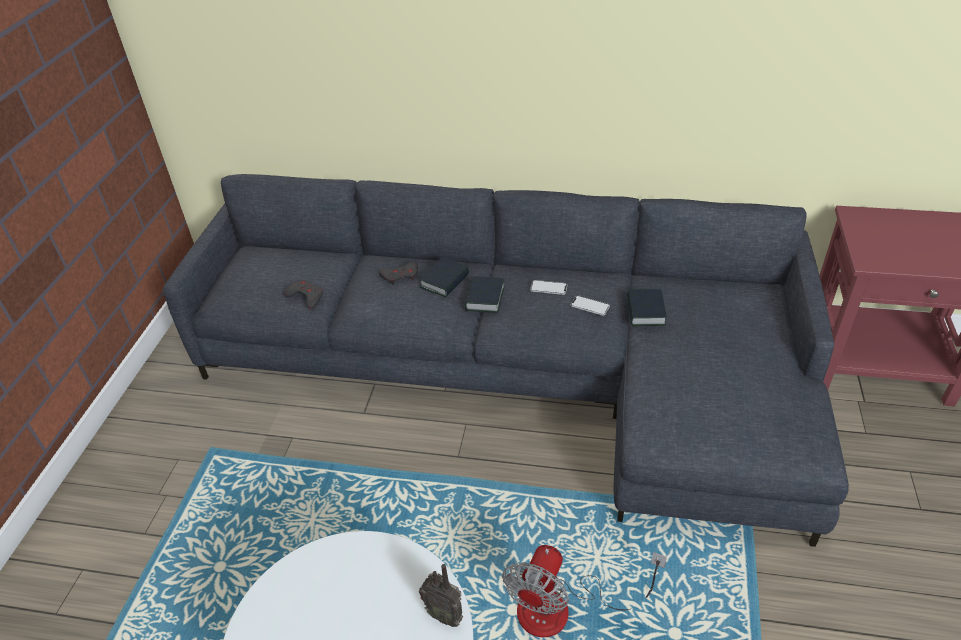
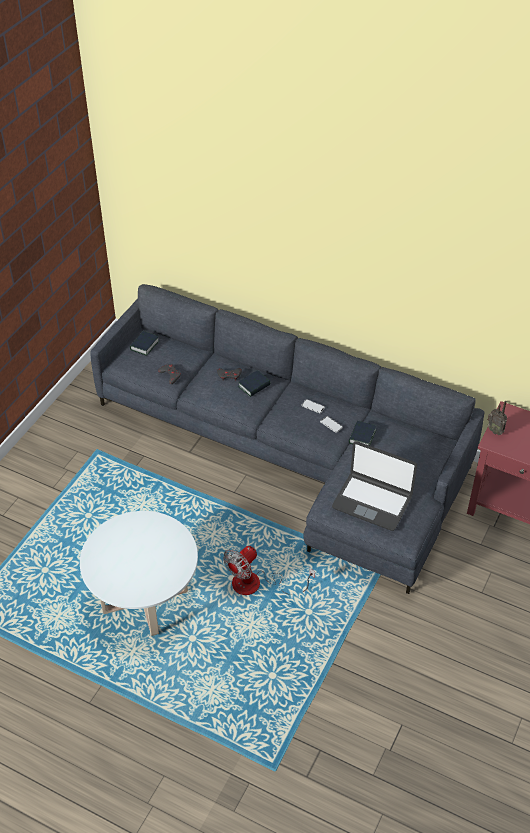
camera: 15 degrees right, 5 degrees up
radio [419,564,463,627] -> radio moved to [487,401,507,435]
book [465,276,505,313] -> book moved to [130,331,159,356]
none -> laptop [332,441,417,531]

